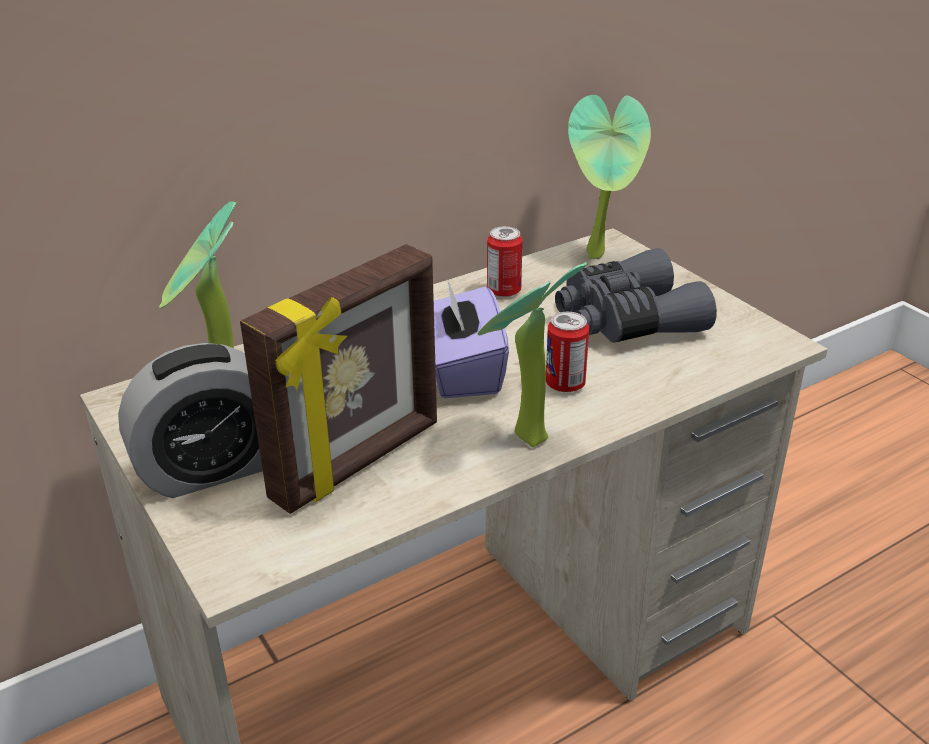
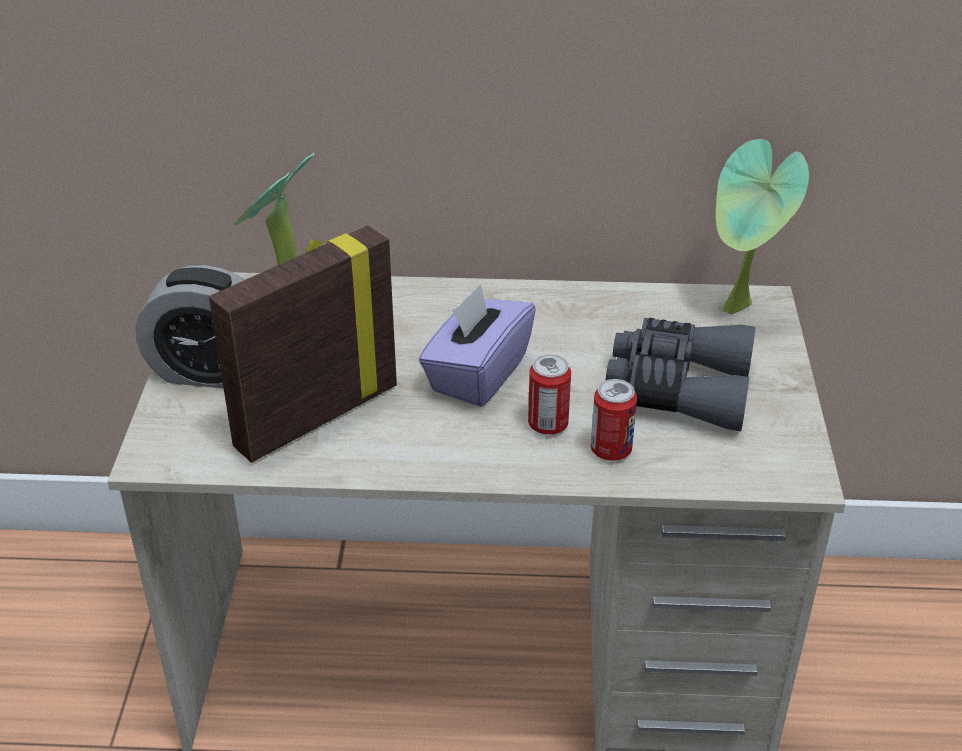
camera: 35 degrees right, 5 degrees up
picture frame [240,244,437,514] -> picture frame turned 150 degrees clockwise [209,225,397,463]
potted plant [478,262,588,447] -> none
can [487,226,523,297] -> can moved to [591,379,637,461]

